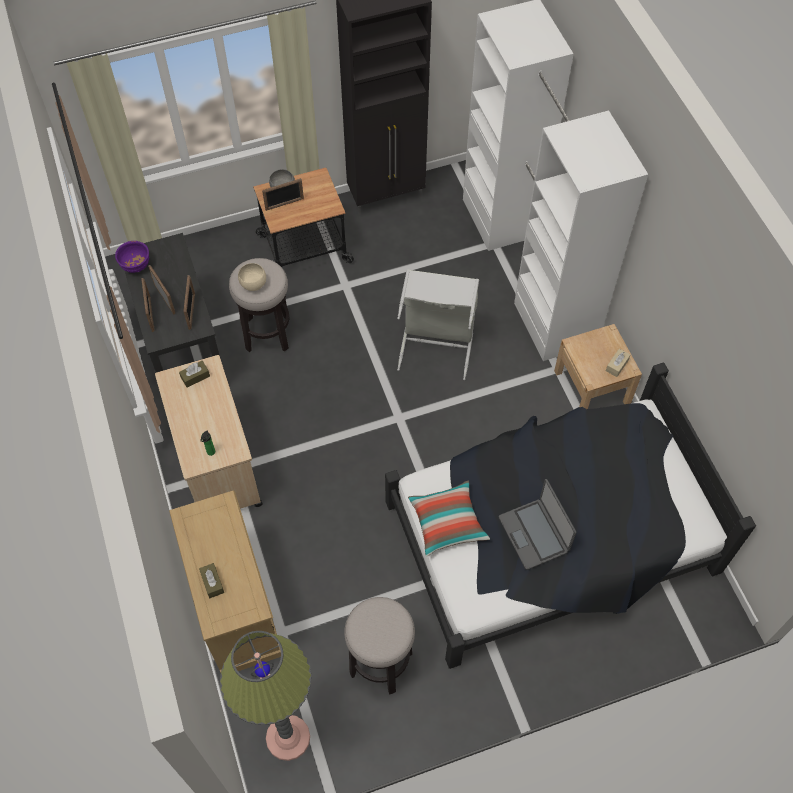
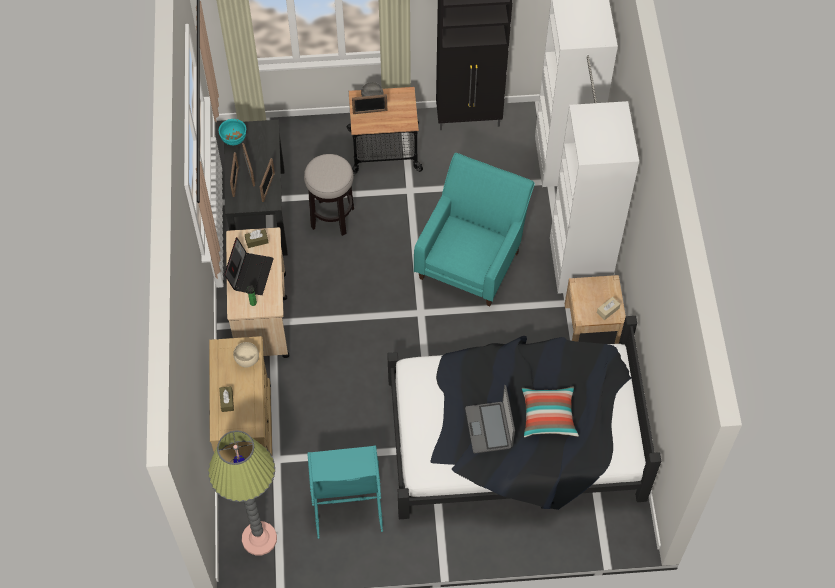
camera: 15 degrees right, 0 degrees up
purple bowl [115,241,149,273] -> turquoise bowl [218,119,246,145]
beige bowl [238,263,266,291] -> beige bowl moved to [233,342,259,368]
stool [344,597,415,695] -> turquoise laundry basket [307,446,383,539]
grey laundry basket [397,269,479,380] -> turquoise armchair [414,153,535,306]
pillow [408,481,490,557] -> pillow moved to [522,386,579,438]
none -> laptop [224,237,274,295]

